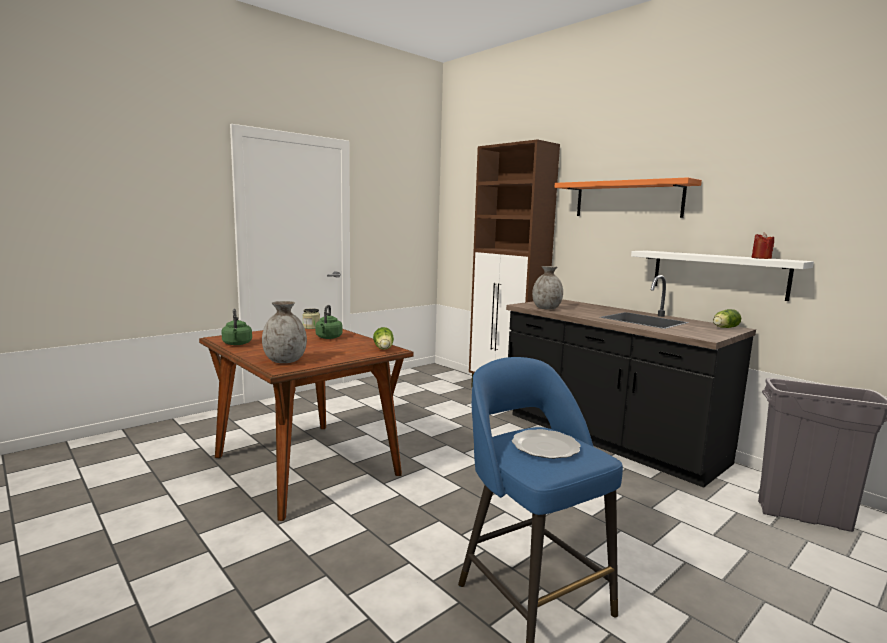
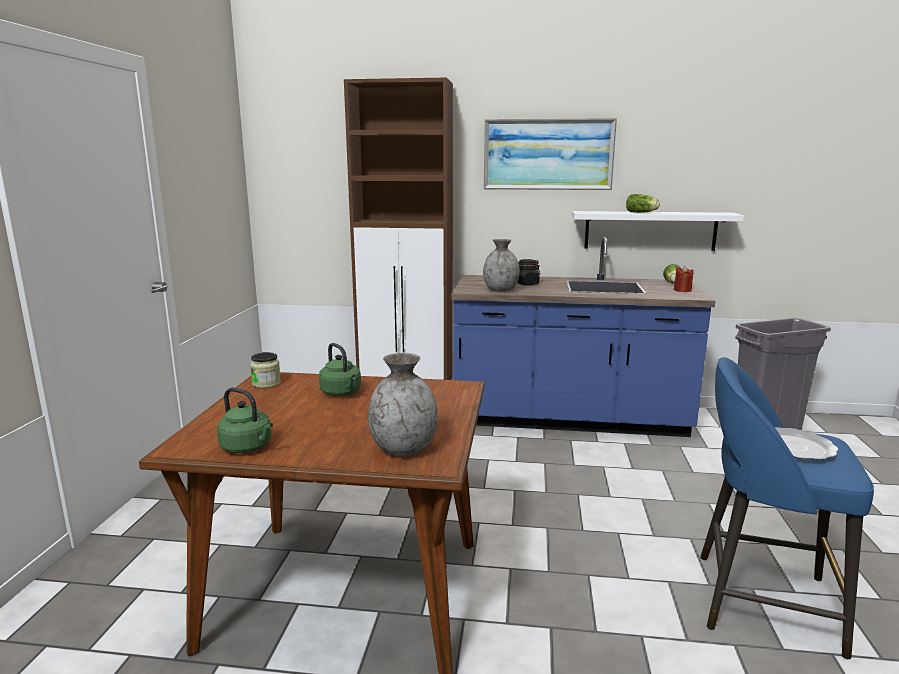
camera: 40 degrees left, 5 degrees up
lettuce [373,327,394,350] -> lettuce moved to [626,194,660,213]
black counter [506,275,756,488] -> blue counter [452,237,715,437]
orange shelf [554,177,702,218] -> picture [484,118,617,190]
red candle [752,233,774,259] -> red candle moved to [674,266,693,292]
none -> black jar [517,259,540,285]

